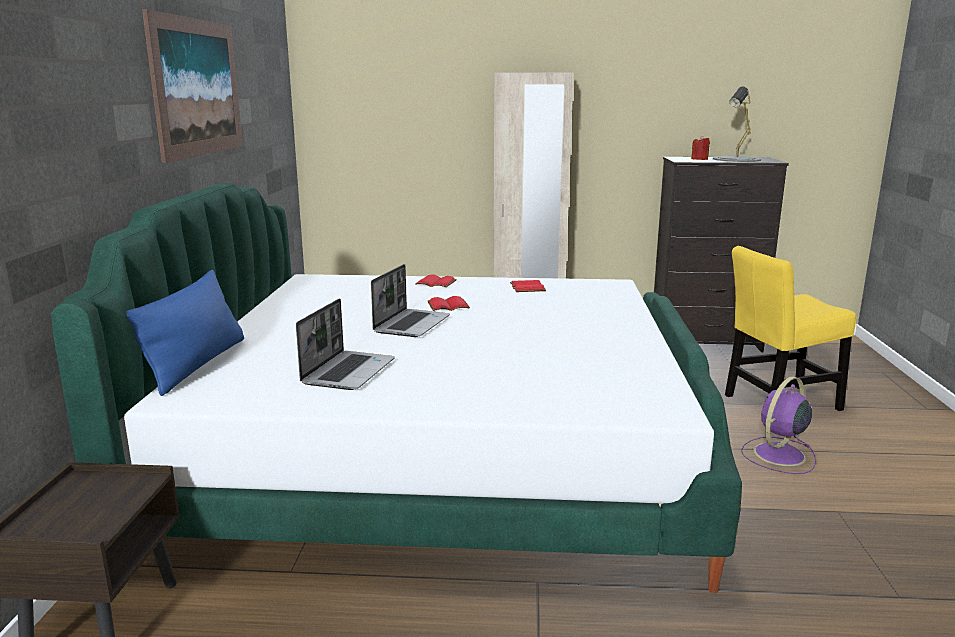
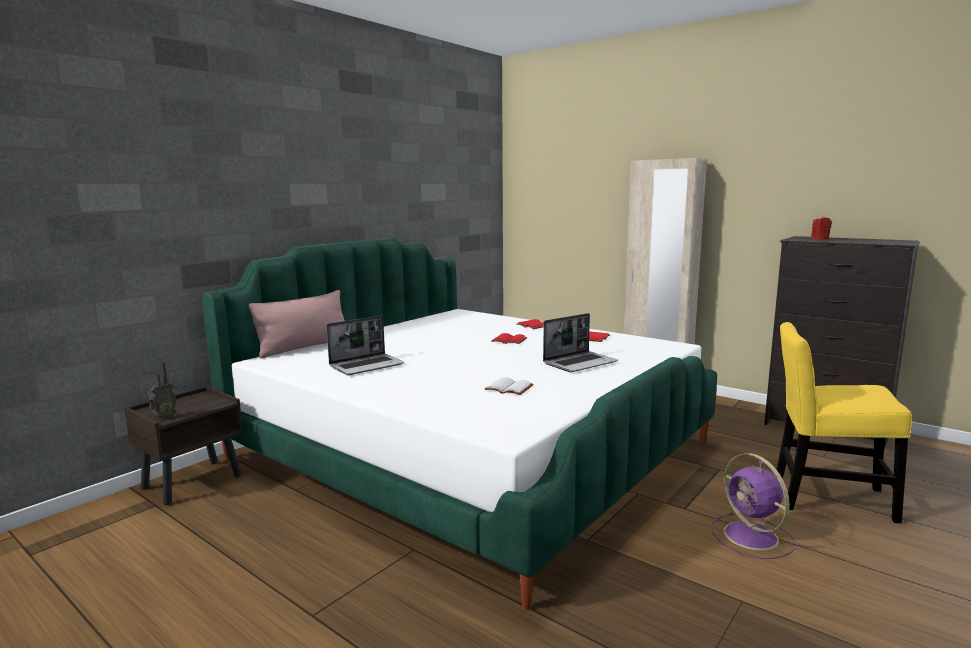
camera: 35 degrees right, 5 degrees down
blue pillow [126,270,244,396] -> pink pillow [249,290,345,359]
picture [142,9,243,163] -> none
laptop [371,264,450,337] -> laptop moved to [543,313,618,372]
grey table lamp [713,86,761,162] -> none
purple fan [741,376,816,474] -> purple fan turned 105 degrees counterclockwise [711,453,796,559]
none -> radio [148,361,177,419]
none -> white book [485,377,534,395]

